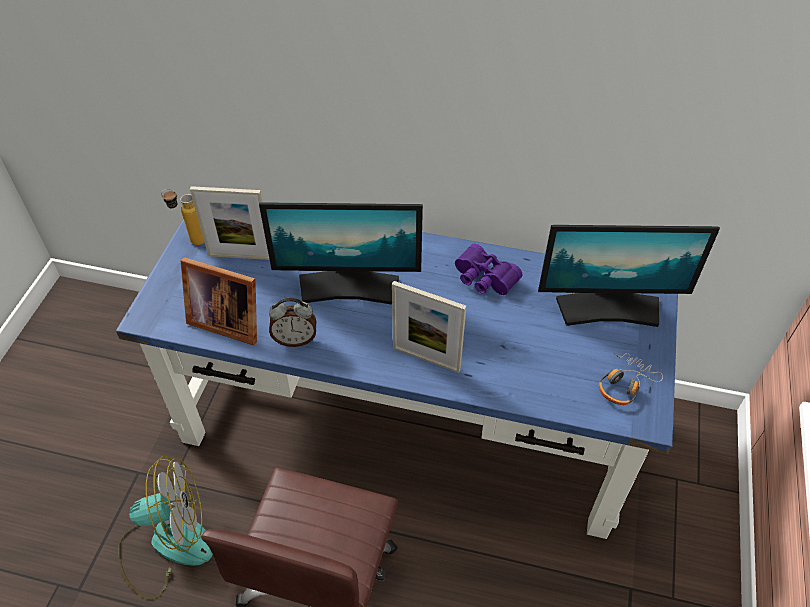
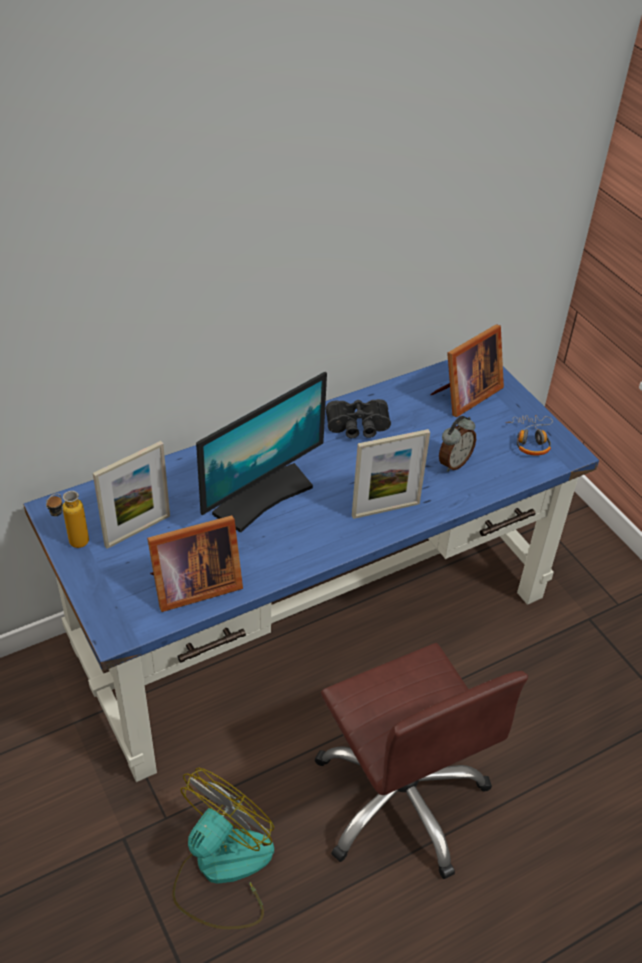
camera: 45 degrees left, 5 degrees down
alarm clock [269,298,317,347] -> alarm clock moved to [439,416,476,472]
purple binoculars [455,244,522,295] -> black binoculars [325,399,391,438]
monitor [538,225,720,327] -> picture frame [430,324,504,417]

